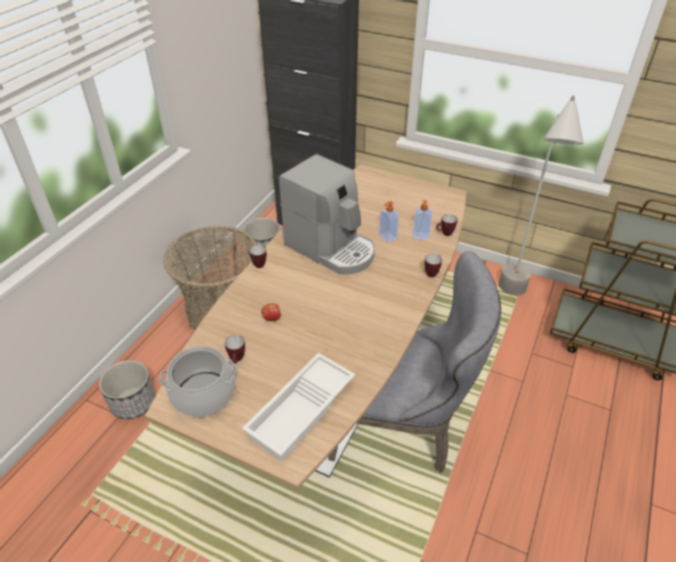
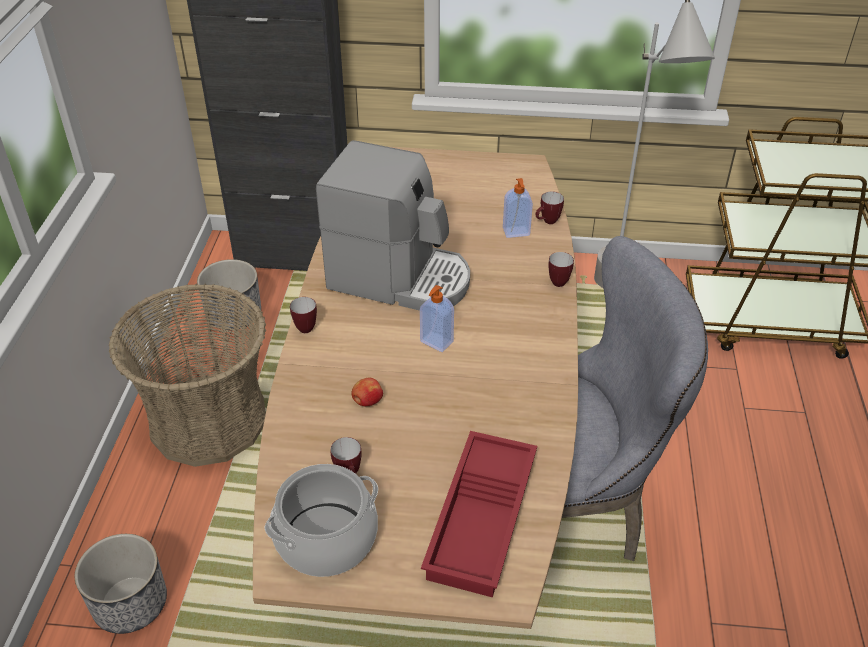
camera: 20 degrees left, 0 degrees up
white tray [242,353,355,461] -> red tray [421,431,537,598]
soap dispenser [379,201,399,243] -> soap dispenser moved to [420,285,454,352]

